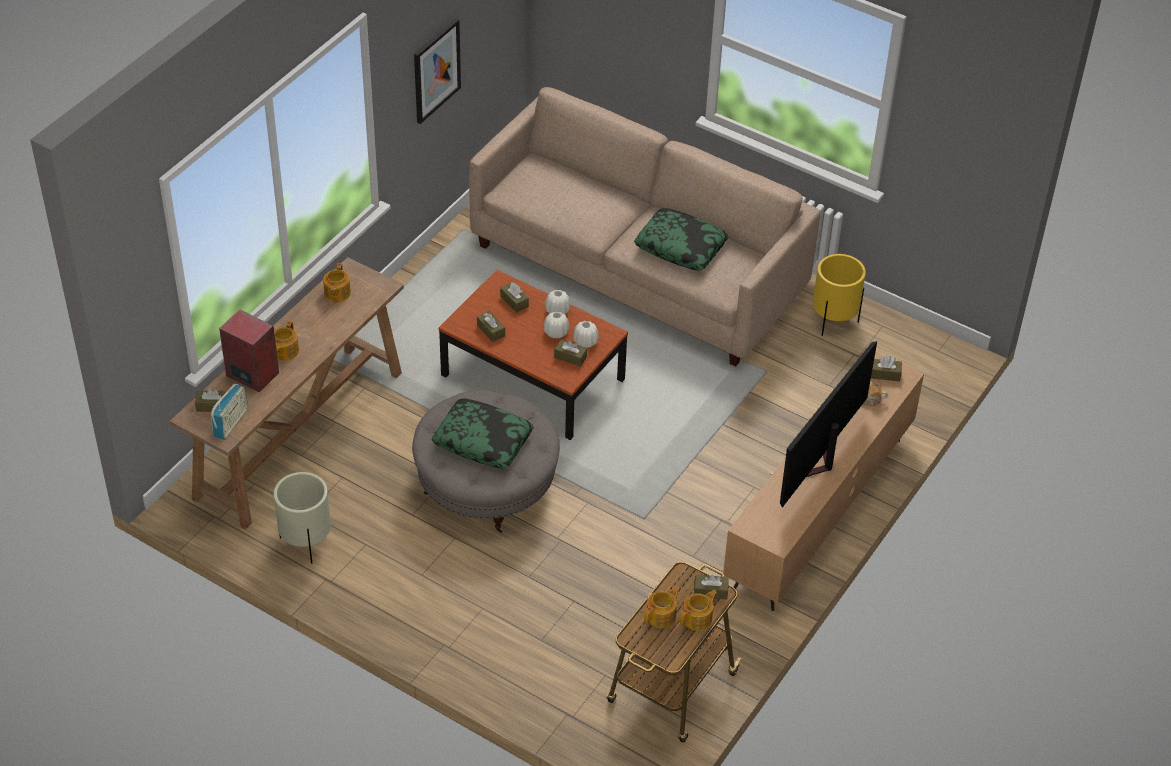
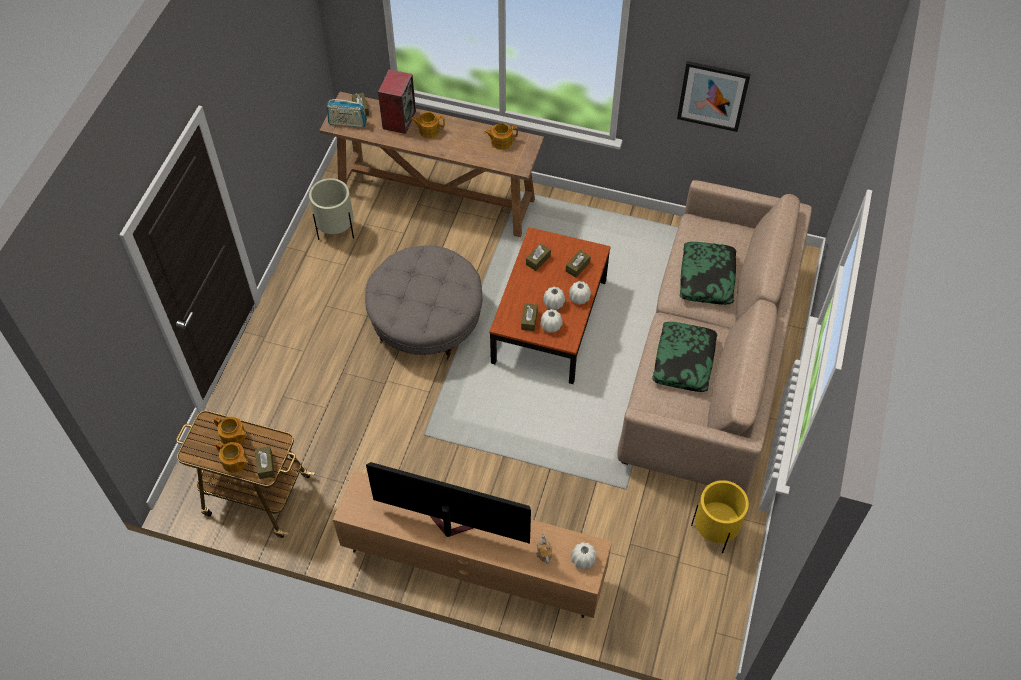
camera: 75 degrees right, 10 degrees up
pillow [432,398,533,469] -> pillow moved to [680,242,736,305]
brown tissue box [871,356,902,381] -> white vase [571,542,597,570]

